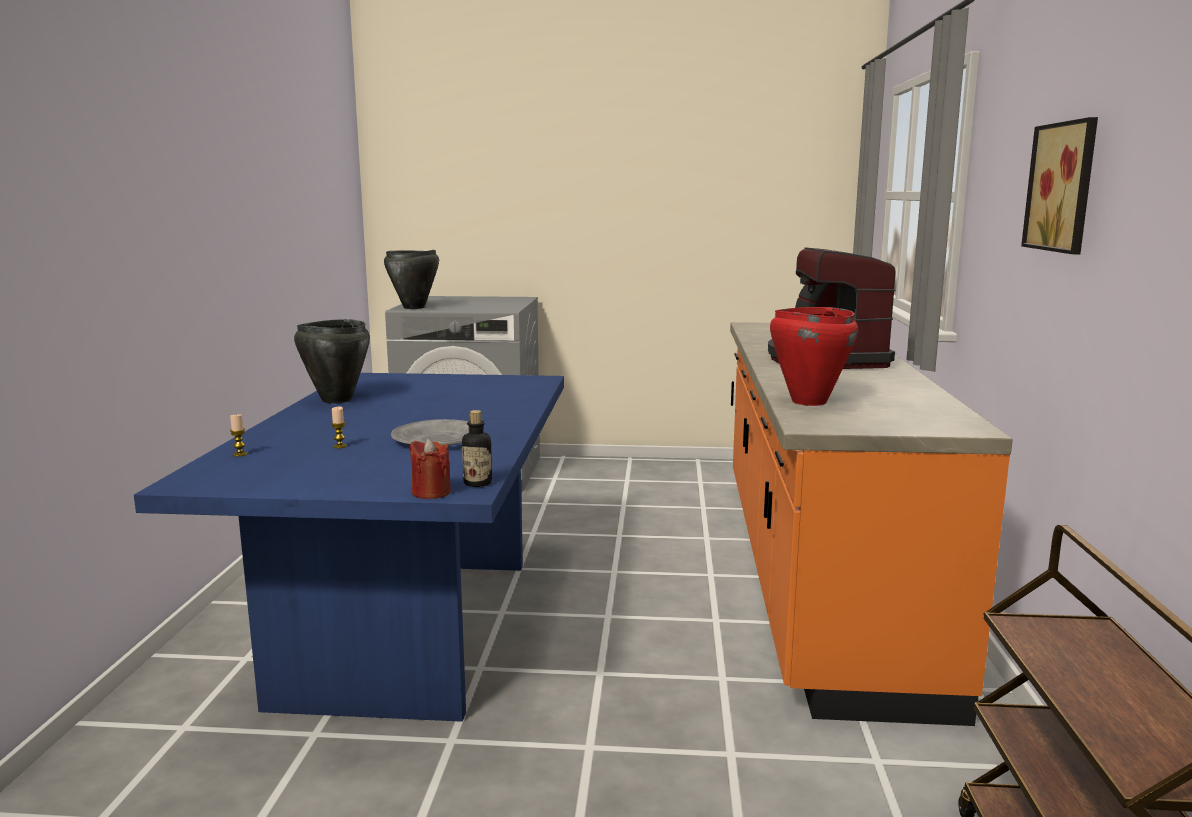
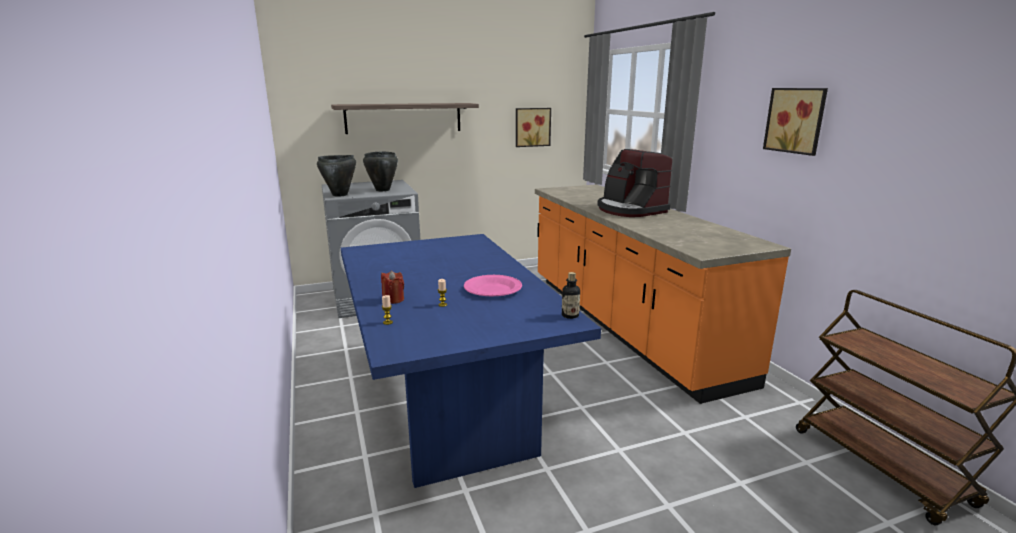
camera: 25 degrees left, 5 degrees up
black cooking pot [294,319,370,404] -> black cooking pot moved to [363,151,398,191]
grey plate [391,419,469,446] -> pink plate [464,275,522,296]
red candle [409,438,451,499] -> red candle moved to [381,271,404,304]
red cooking pot [770,307,858,406] -> none
none -> shelf [331,103,479,134]
none -> picture [516,108,551,147]

